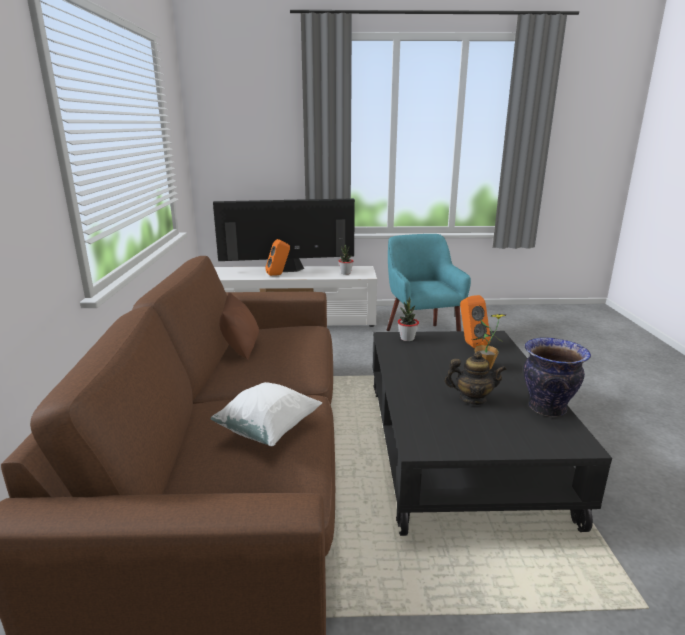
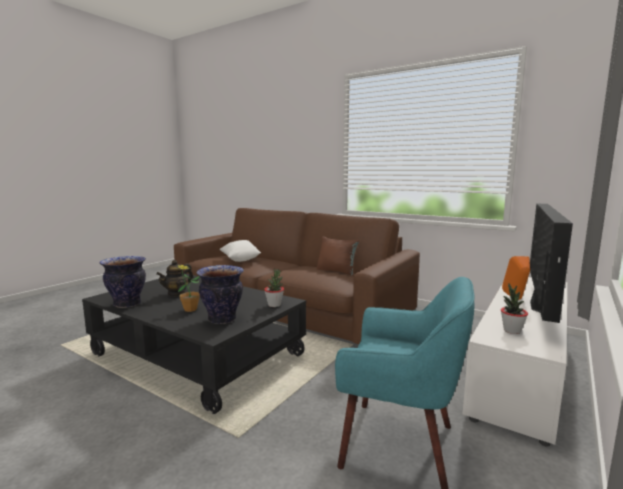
camera: 125 degrees right, 10 degrees down
orange speaker [460,295,491,349] -> vase [196,265,244,324]

